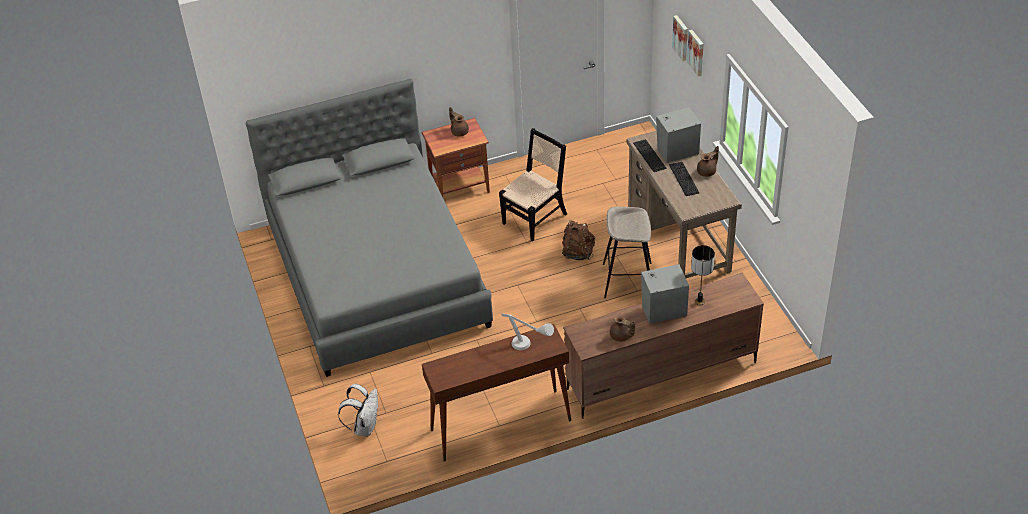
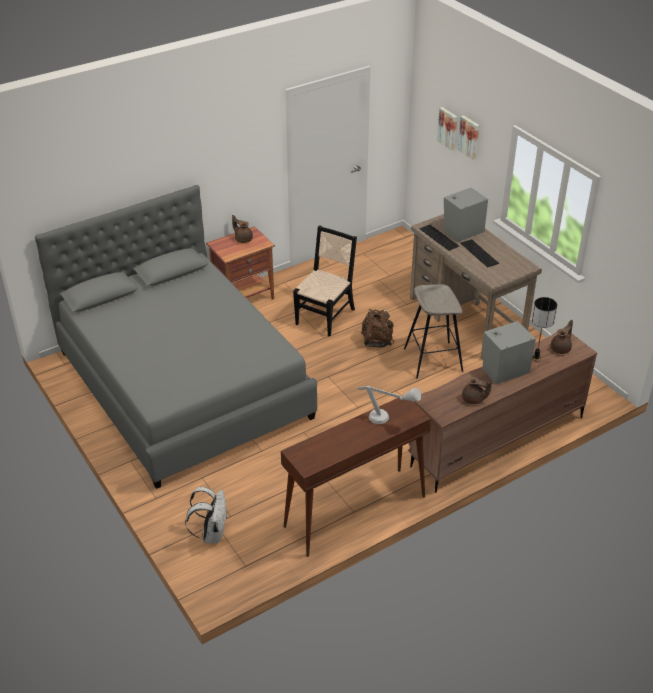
camera: 15 degrees left, 5 degrees down
brown teapot [697,146,719,177] -> brown teapot moved to [551,320,573,354]

